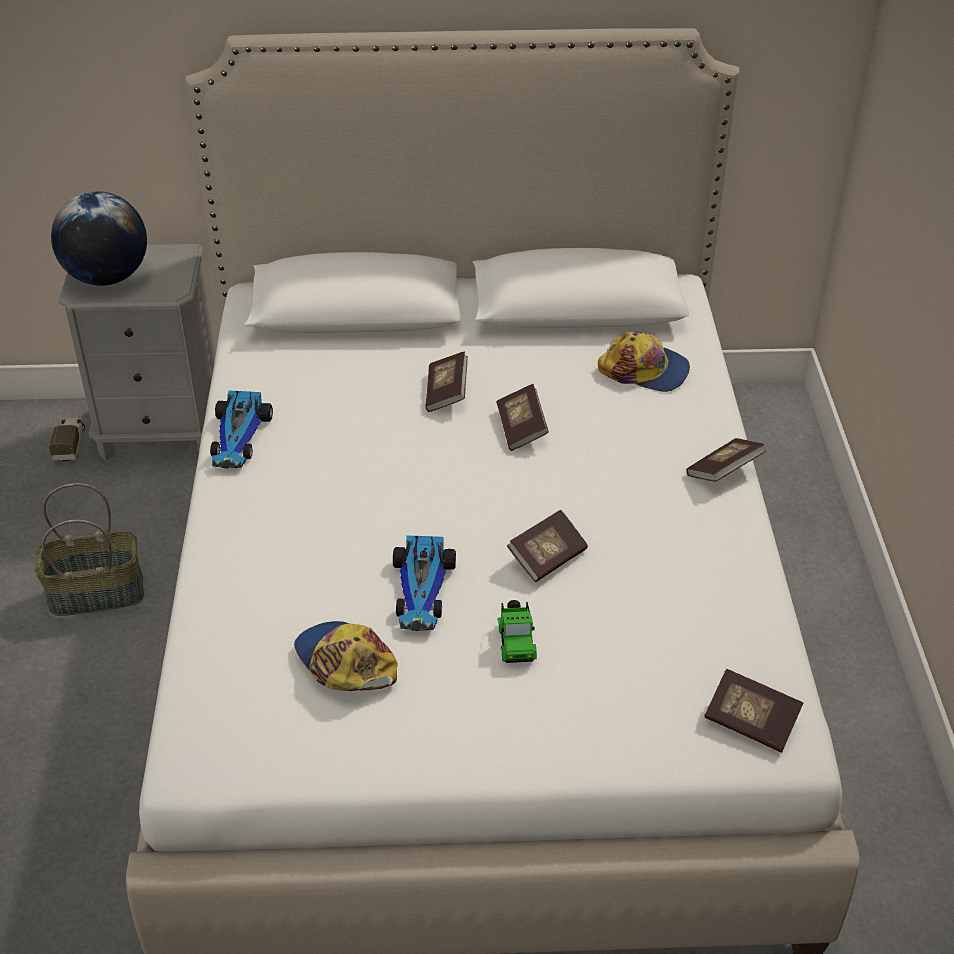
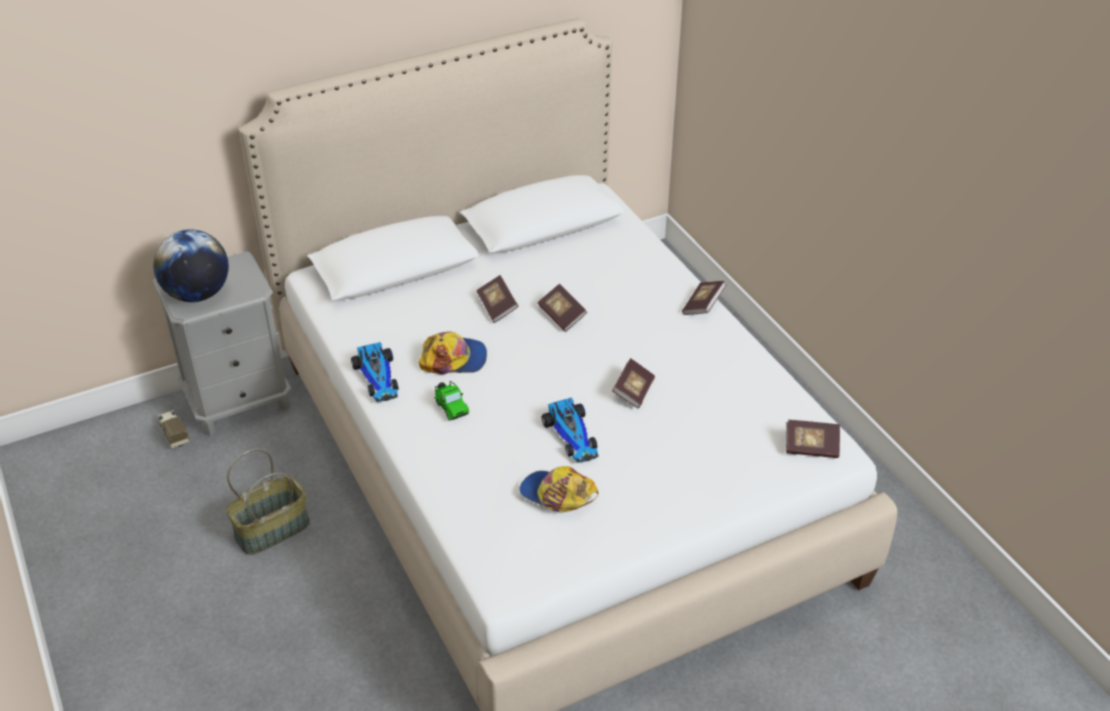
camera: 25 degrees left, 0 degrees up
toy car [498,600,537,663] -> toy car moved to [434,381,469,421]
cap [598,331,690,392] -> cap moved to [418,331,487,374]

